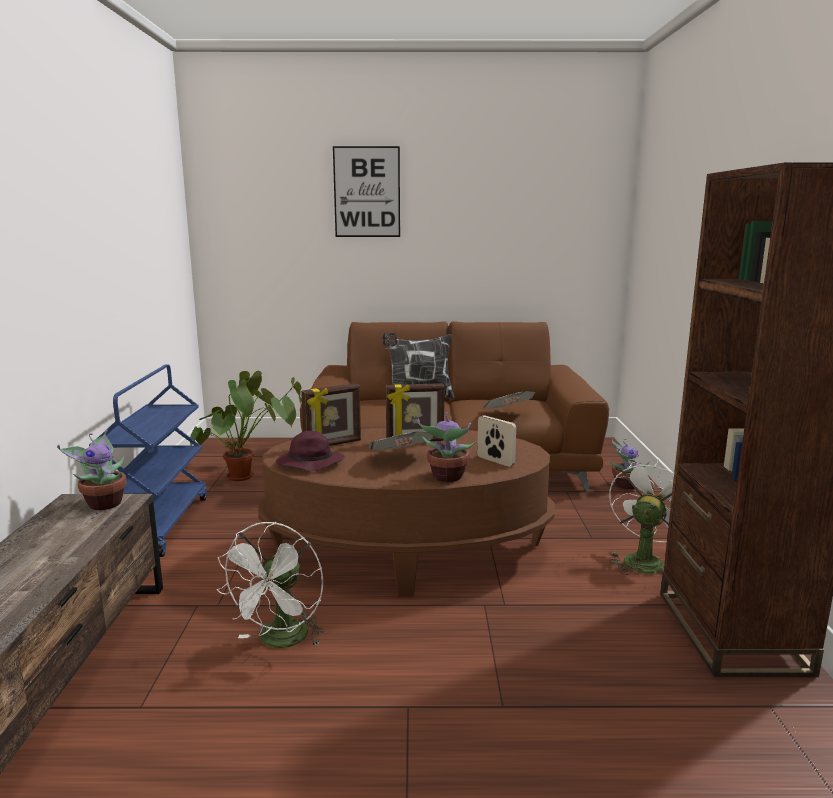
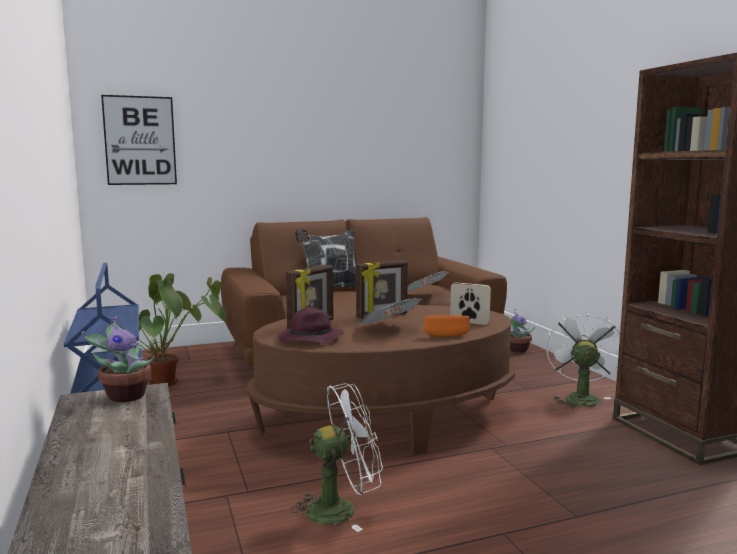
camera: 20 degrees left, 5 degrees down
white fan [216,522,324,648] -> white fan turned 105 degrees counterclockwise [290,383,383,532]
picture [333,146,400,237] -> picture moved to [101,95,177,185]
potted plant [417,412,476,482] -> orange bowl [424,315,470,337]

